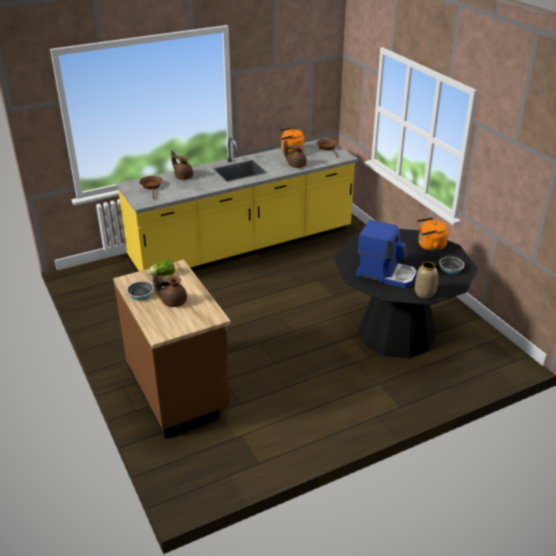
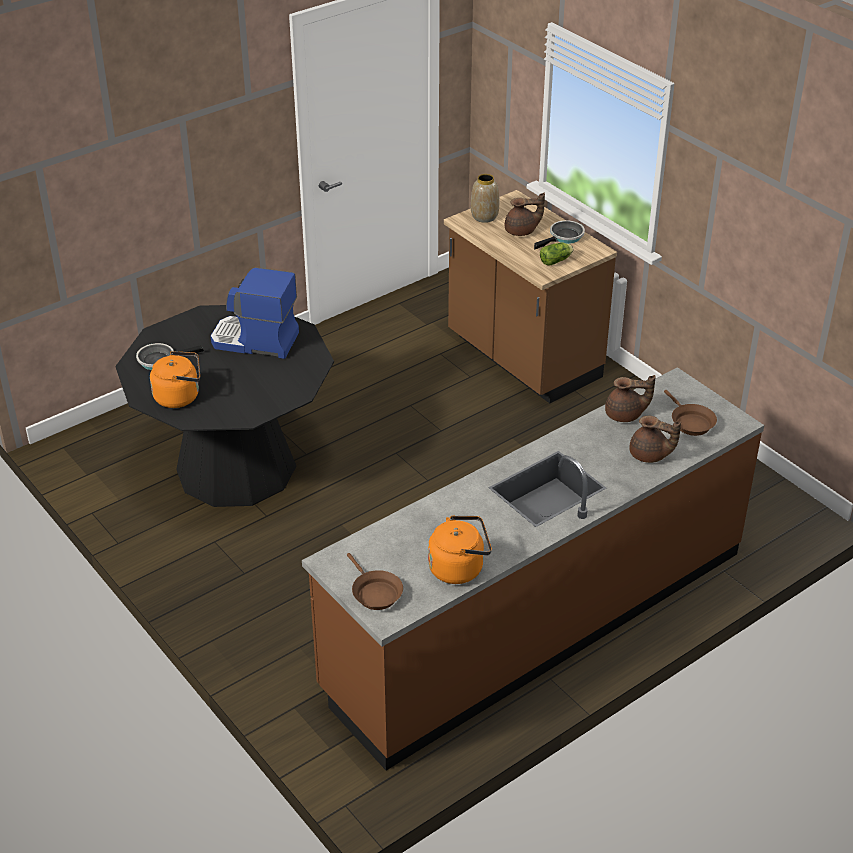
camera: 170 degrees right, 5 degrees up
yellow counter [116,137,358,272] -> brown counter [302,367,764,770]
brown teapot [284,142,307,168] -> brown teapot moved to [605,375,656,422]
vase [415,262,438,298] -> vase moved to [471,174,499,223]

